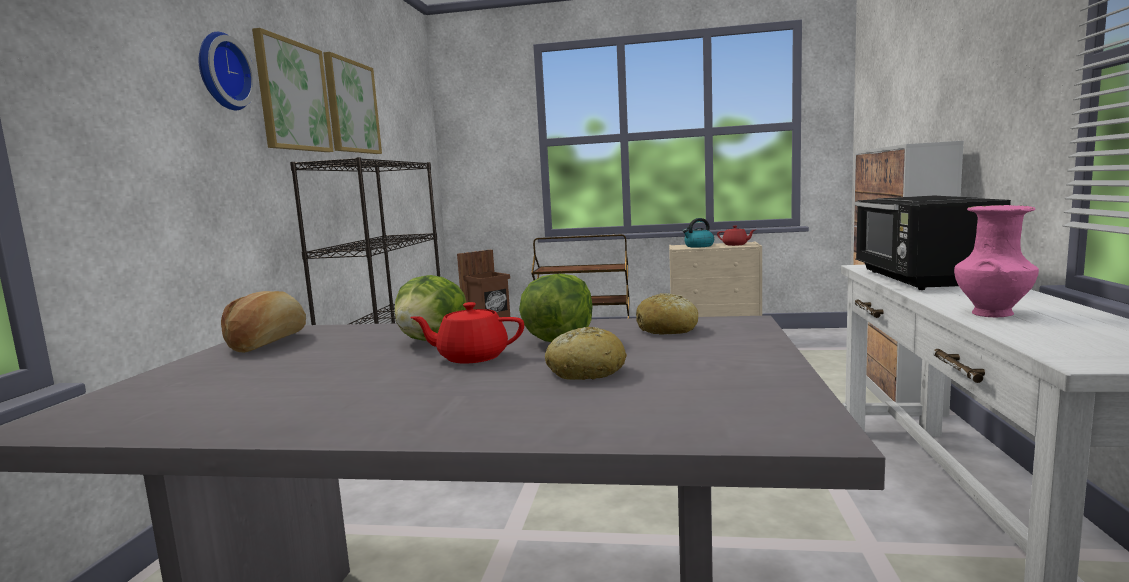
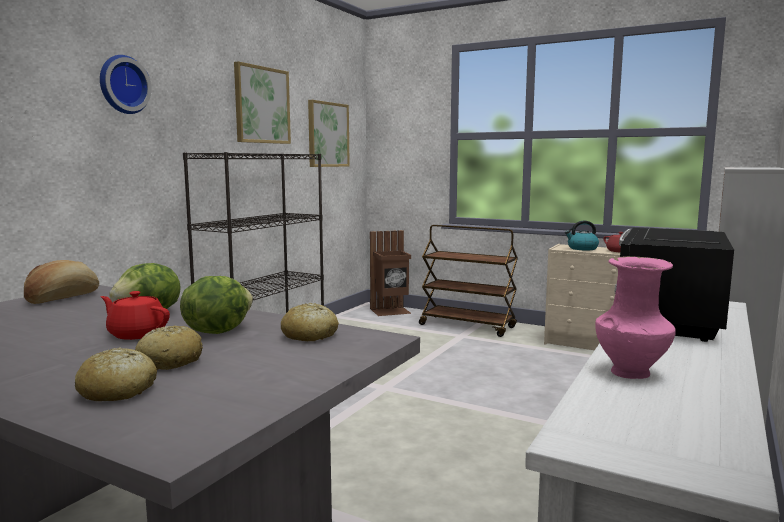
camera: 20 degrees right, 0 degrees up
picture [252,28,333,152] -> picture moved to [308,100,350,167]
none -> bread [75,347,157,401]

